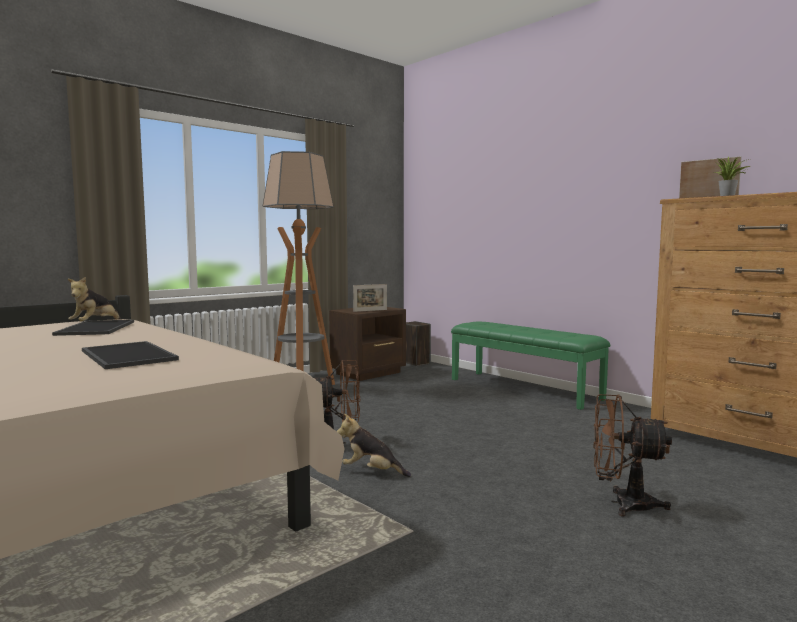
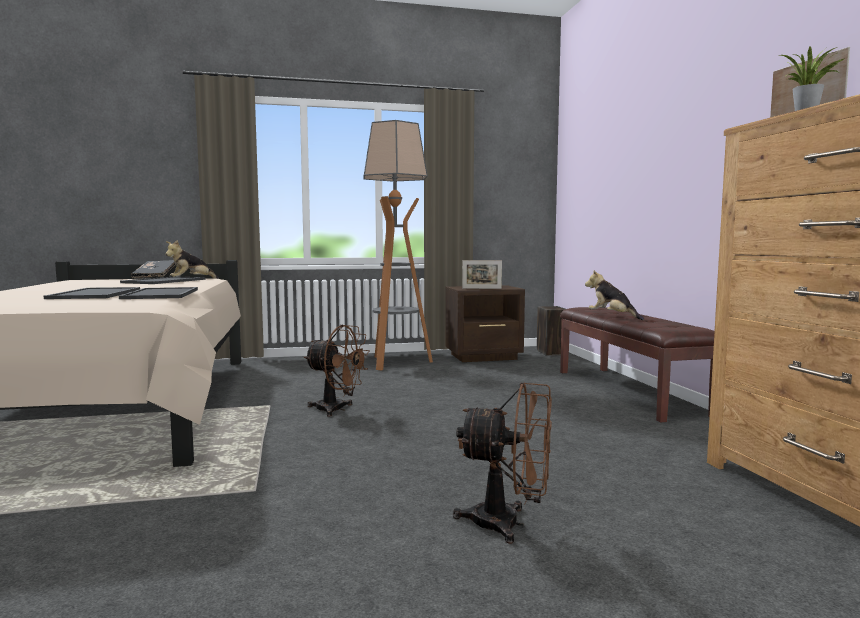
camera: 30 degrees right, 0 degrees up
plush toy [336,414,411,477] -> plush toy moved to [585,270,644,320]
green bench [451,322,610,410] -> brown bench [560,307,715,423]
brown fan [593,394,672,516] -> brown fan turned 150 degrees clockwise [453,382,552,544]
none -> tray [119,287,198,299]
none -> black book [131,260,176,278]

